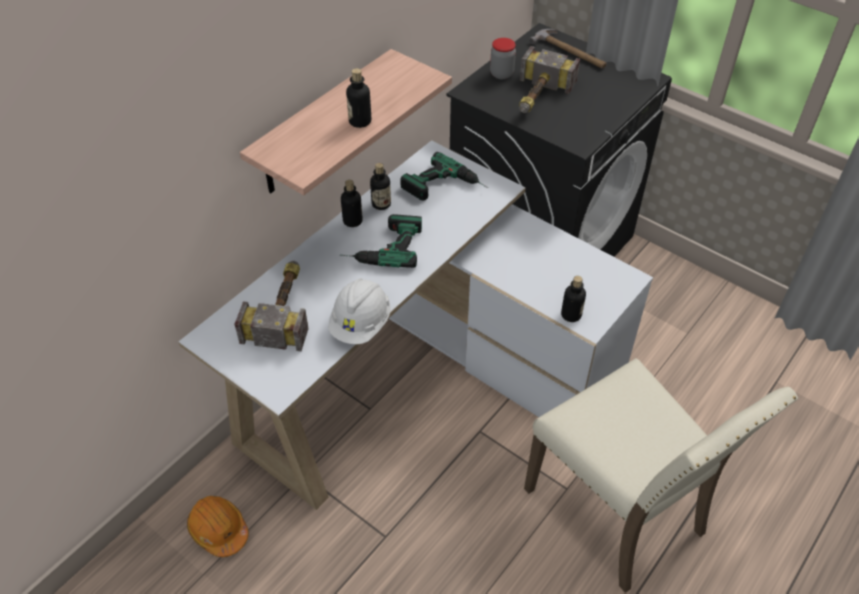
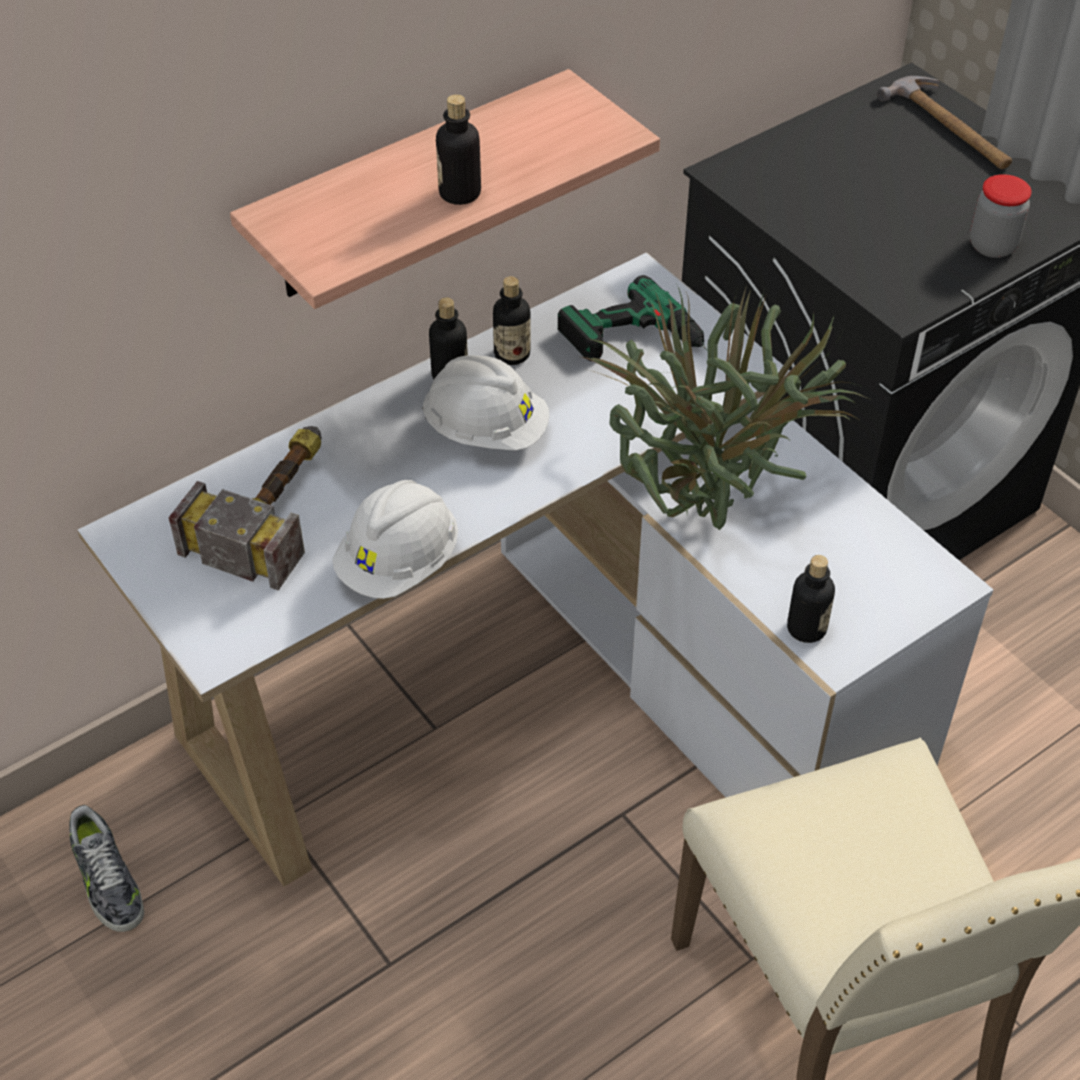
camera: 15 degrees right, 0 degrees up
orange hard hat [187,496,249,557] -> shoe [69,805,144,932]
power drill [340,214,422,268] -> white hard hat [422,356,549,451]
jar [490,38,516,79] -> jar moved to [970,174,1032,258]
hammer [519,46,580,113] -> none
none -> potted plant [578,285,869,530]

